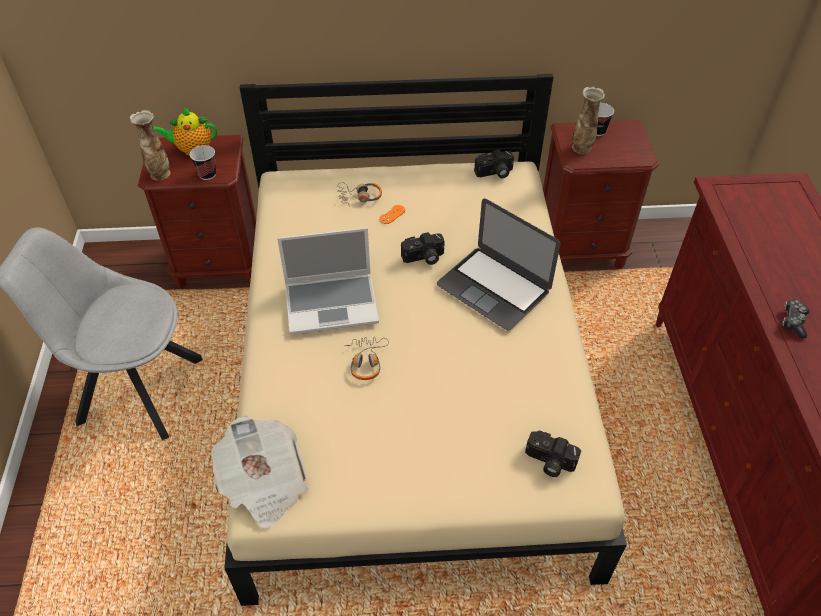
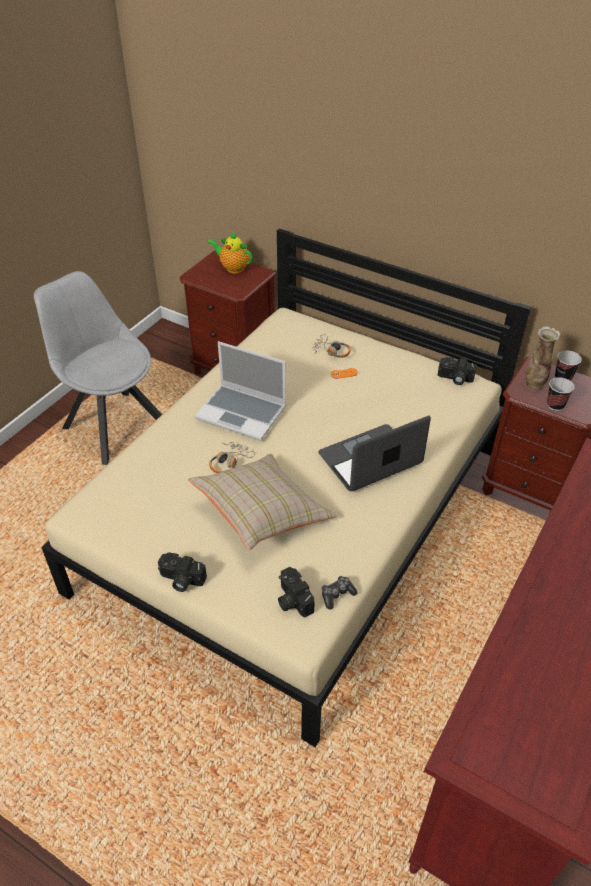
camera: 35 degrees right, 5 degrees down
vase [130,110,171,181] -> none
cup [190,145,216,180] -> cup moved to [547,377,574,411]
newspaper [211,416,309,528] -> none
camera [401,232,445,265] -> camera moved to [158,552,207,592]
laptop [437,198,561,330] -> laptop turned 75 degrees clockwise [318,416,431,491]
game controller [782,299,810,338] -> game controller moved to [322,576,357,610]
none -> beige pillow [188,454,336,550]

